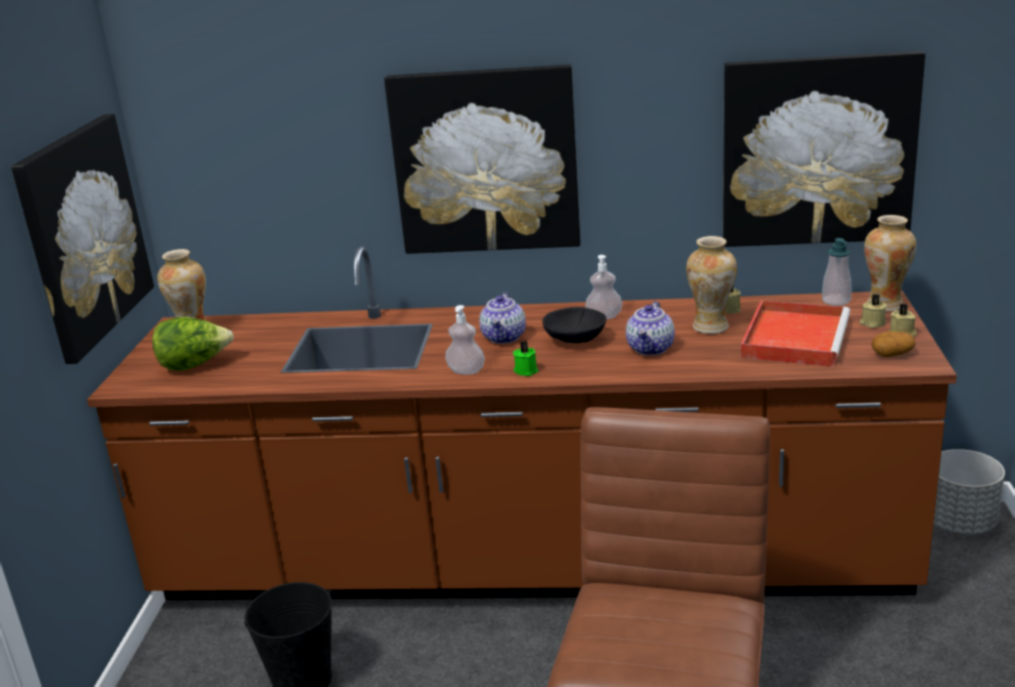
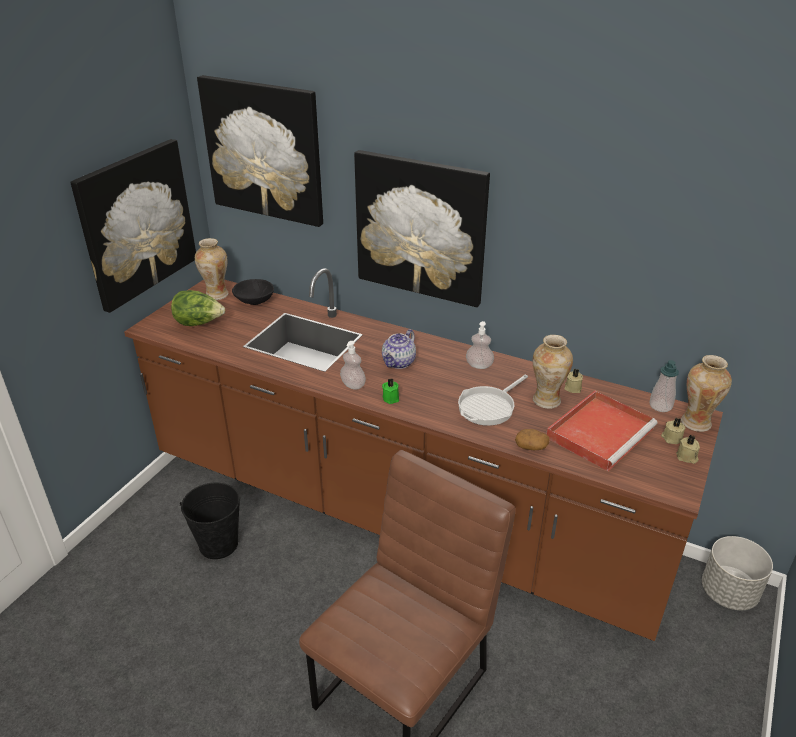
camera: 20 degrees right, 10 degrees up
black bowl [542,307,607,343] -> black bowl moved to [232,279,274,305]
teapot [626,301,675,355] -> frying pan [458,375,528,426]
picture [723,51,925,247] -> picture moved to [197,75,323,227]
potato [871,331,915,357] -> potato moved to [515,429,550,450]

